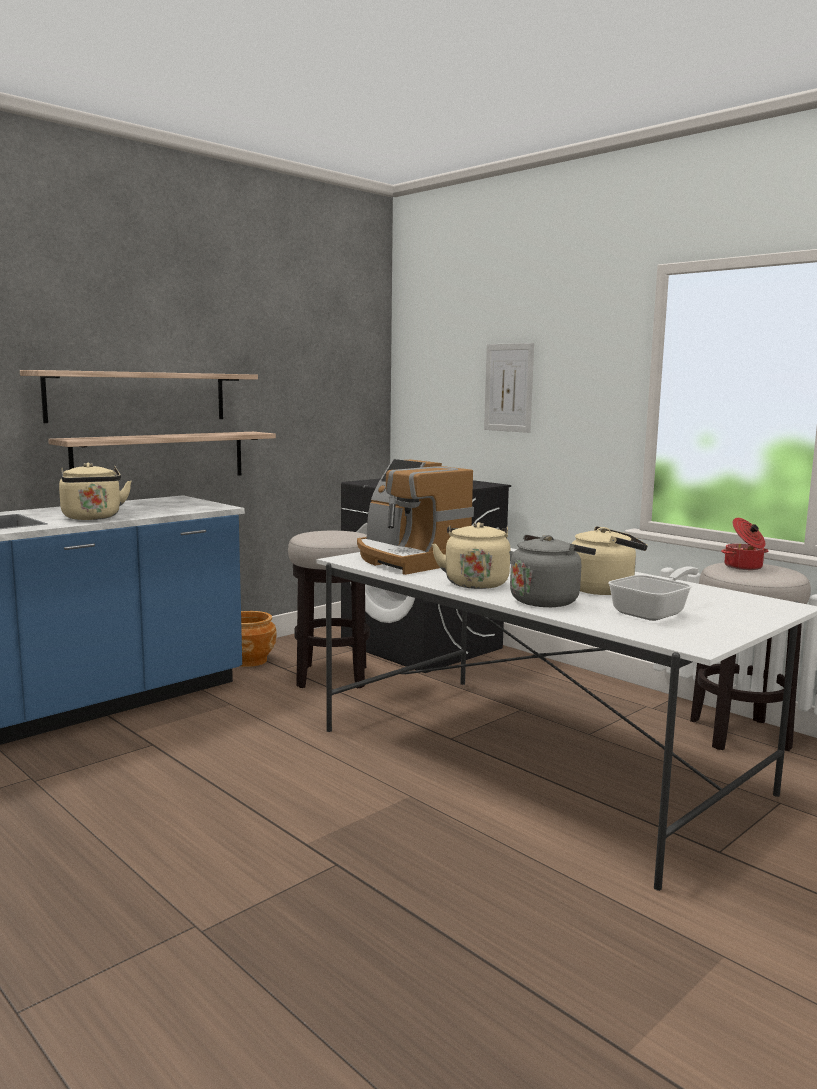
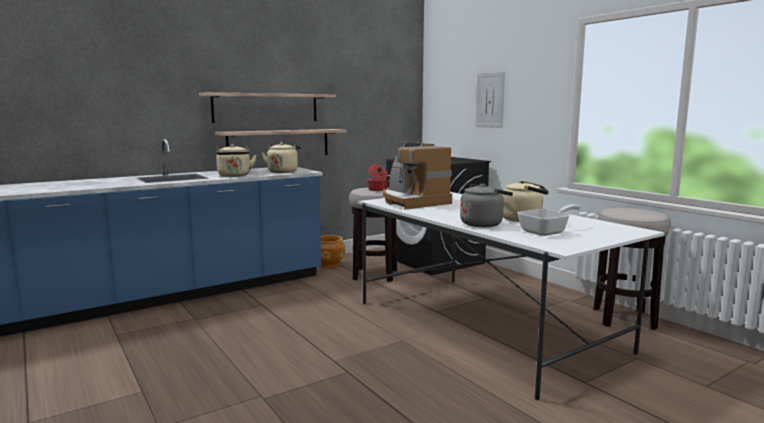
camera: 10 degrees right, 0 degrees up
beige kettle [432,522,510,589] -> beige kettle moved to [262,142,301,173]
cooking pot [721,518,769,570] -> cooking pot moved to [364,164,390,191]

